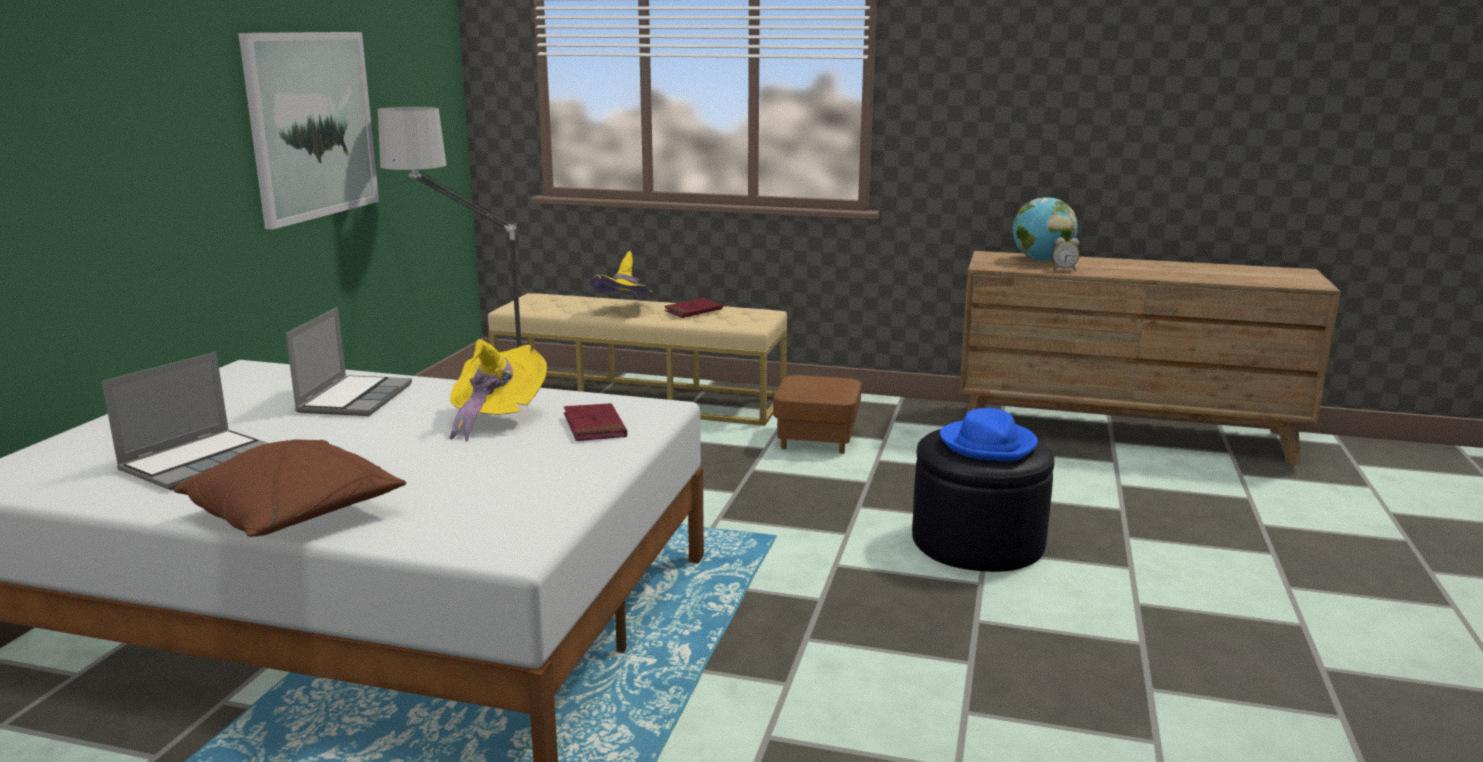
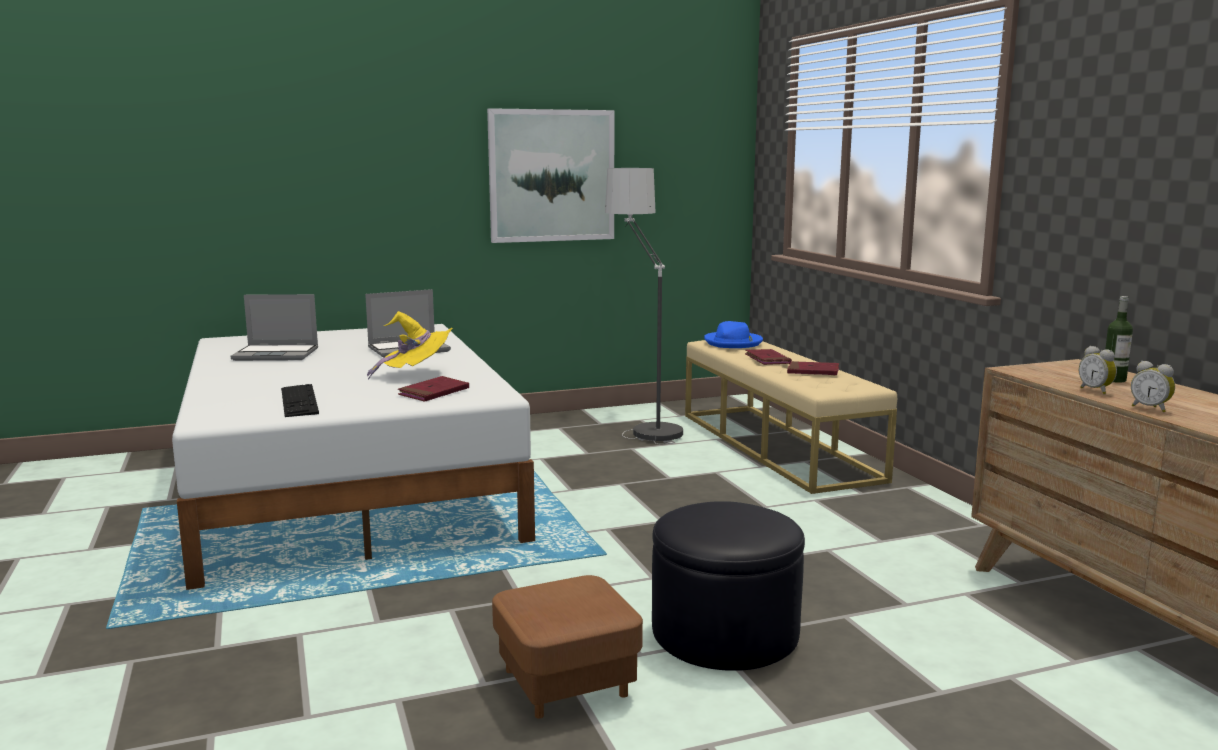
camera: 55 degrees right, 5 degrees down
brown pillow [174,439,406,537] -> none
yellow hat [590,251,653,301] -> red book [745,349,792,365]
brown ottoman [773,375,861,454] -> brown ottoman moved to [492,575,643,719]
blue hat [940,408,1038,461] -> blue hat moved to [704,321,763,348]
globe [1013,197,1078,261] -> bottle [1105,296,1133,383]
none -> keyboard [281,384,319,417]
none -> alarm clock [1131,361,1175,413]

